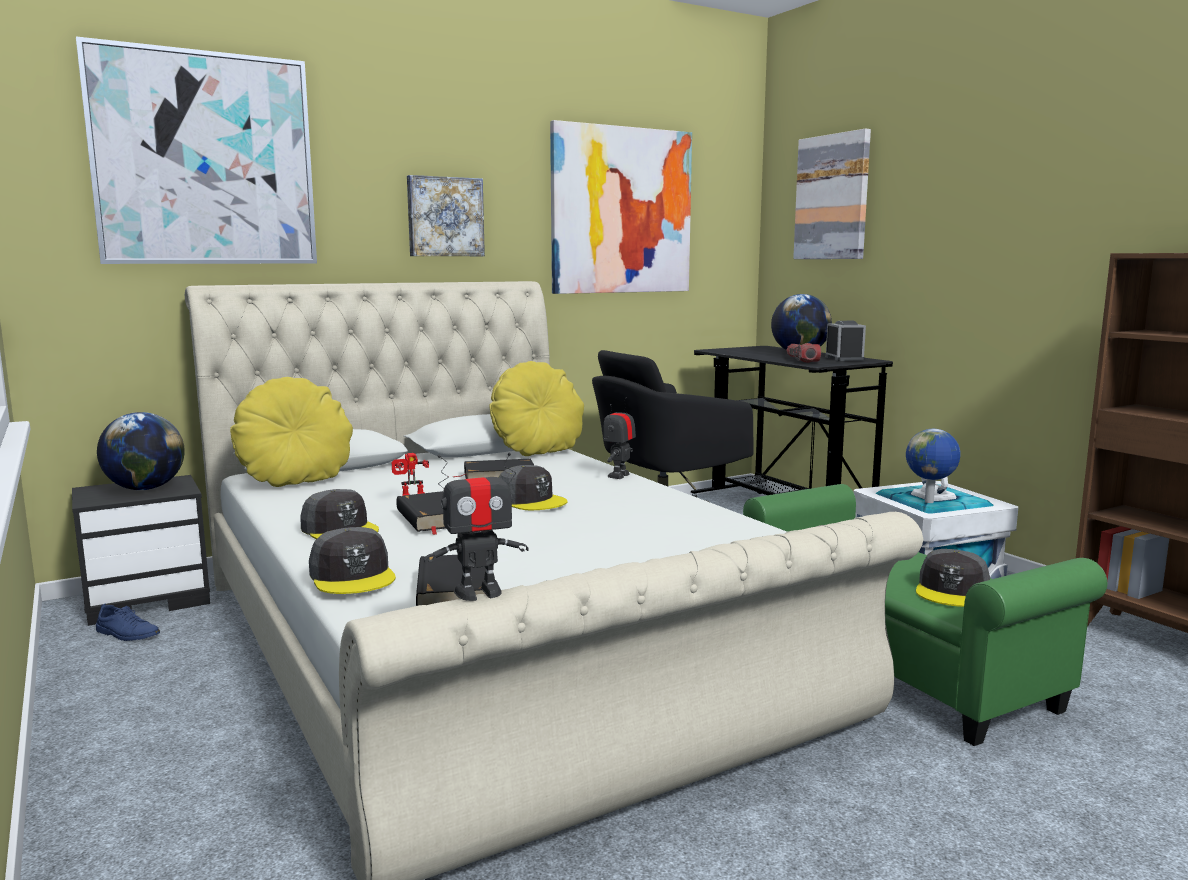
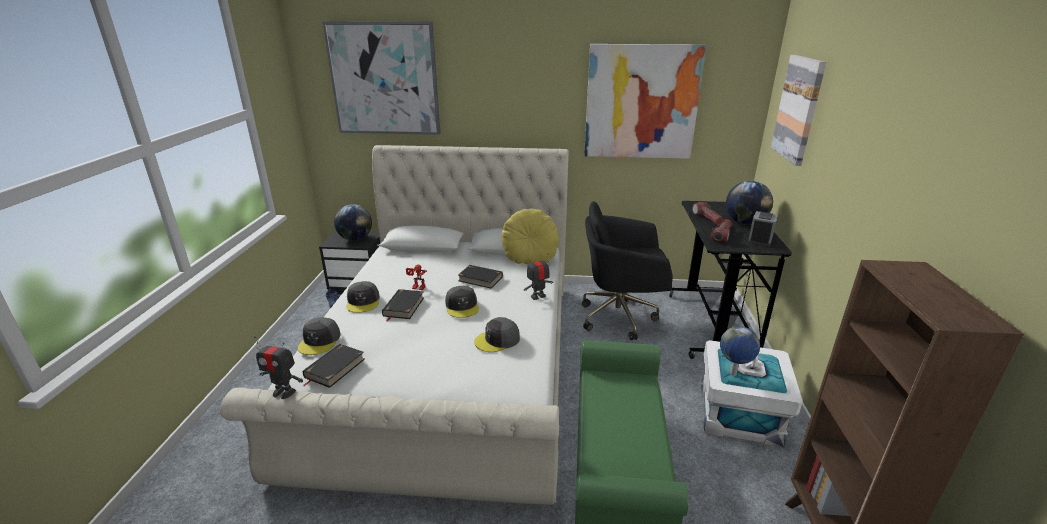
camera: 35 degrees right, 15 degrees up
yellow pillow [230,377,353,487] -> none
picture [407,175,485,256] -> none
grey cap [916,549,990,607] -> grey cap moved to [474,317,520,352]
none -> flashlight [692,202,724,225]

